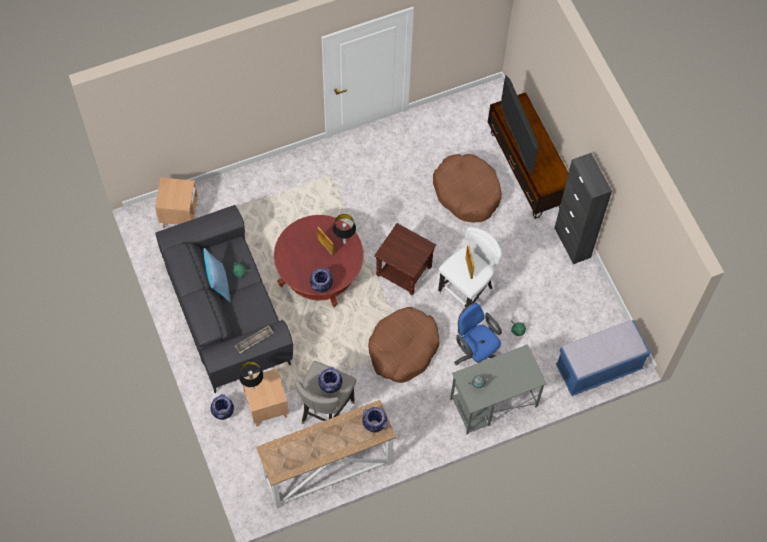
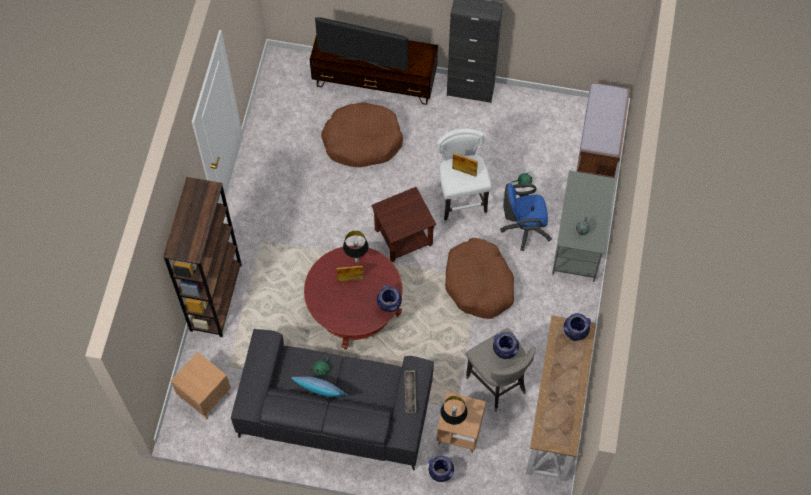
camera: 55 degrees left, 0 degrees up
blue bench [556,320,650,396] -> brown bench [576,82,630,178]
none -> brown bookcase [163,177,242,337]

